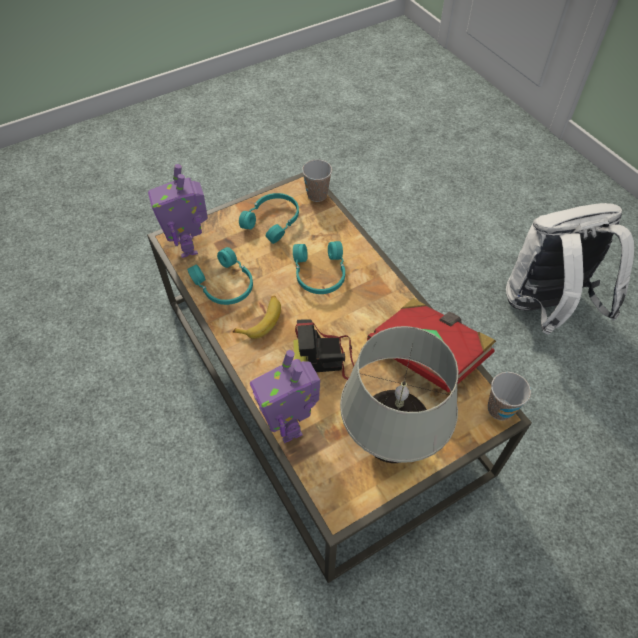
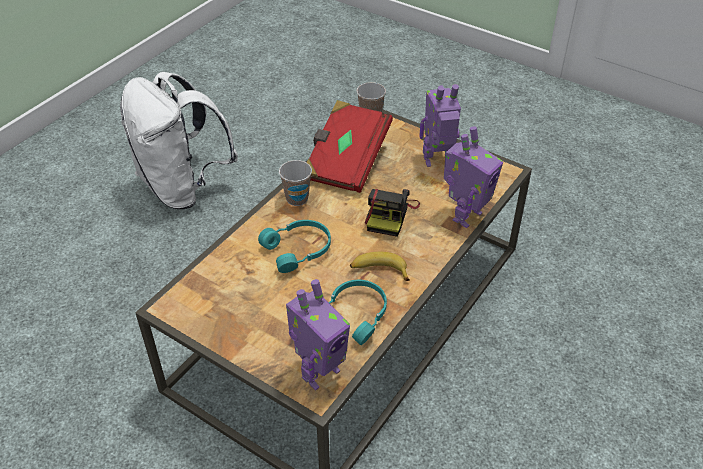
camera: 115 degrees left, 10 degrees down
turquoise headphones [239,193,299,244] -> none
camera [293,319,354,380] -> camera turned 45 degrees clockwise [365,189,420,237]
cup [302,159,332,202] -> cup moved to [279,160,312,206]
white table lamp [340,326,459,463] -> toy robot [419,84,461,167]

